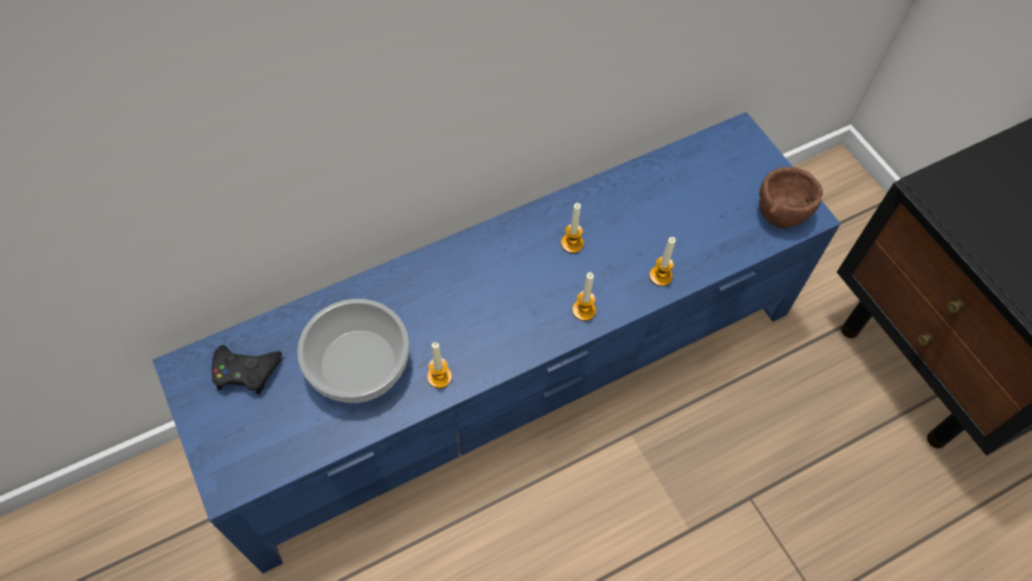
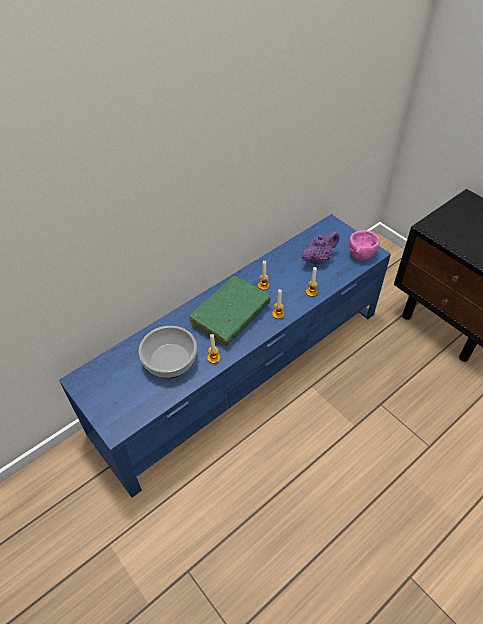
camera: 10 degrees left, 10 degrees down
black game controller [212,345,282,395] -> none
brown bowl [759,167,823,228] -> pink bowl [349,230,380,260]
none -> green book [189,276,271,346]
none -> purple teapot [301,231,339,265]

